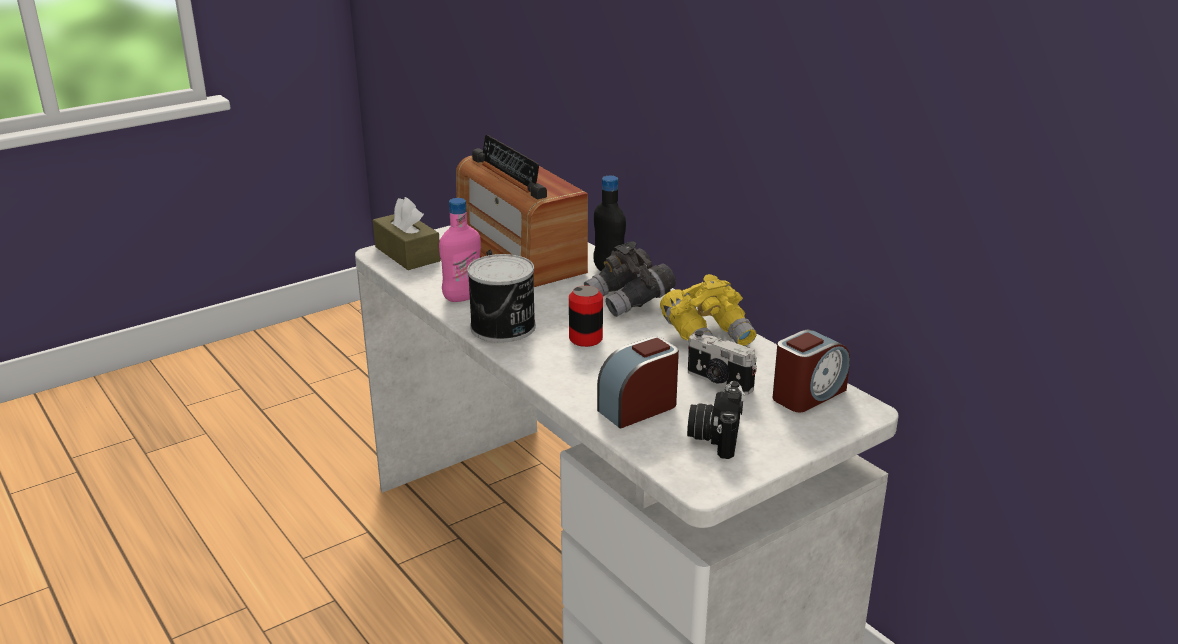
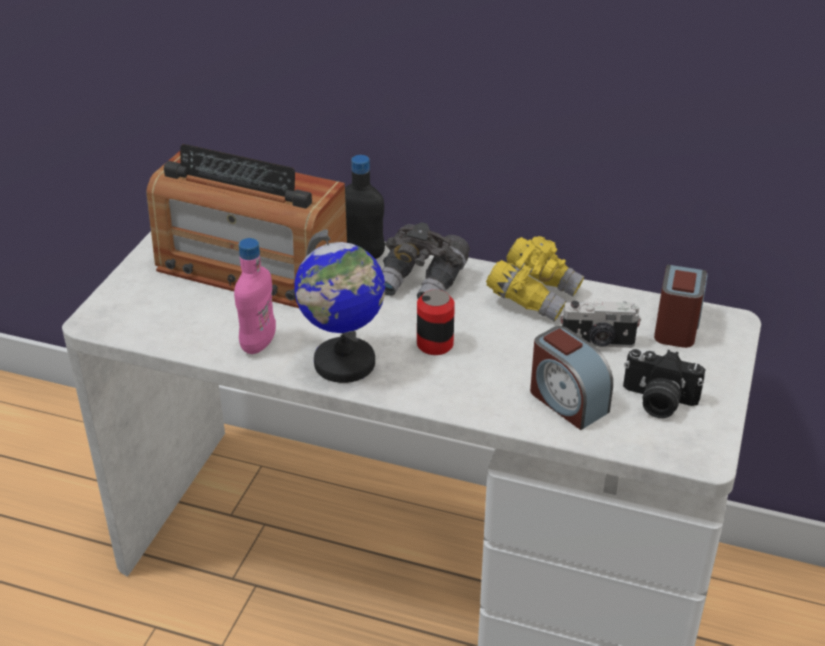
camera: 35 degrees left, 10 degrees up
brown tissue box [373,197,441,270] -> none
can [467,254,536,342] -> globe [294,229,385,383]
alarm clock [597,337,679,429] -> alarm clock turned 60 degrees counterclockwise [530,326,613,430]
camera [687,381,746,459] -> camera turned 45 degrees counterclockwise [623,349,706,418]

